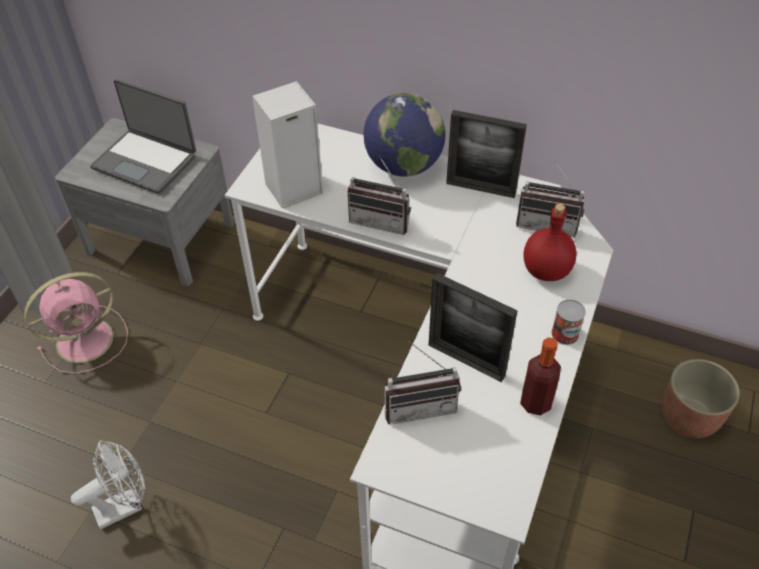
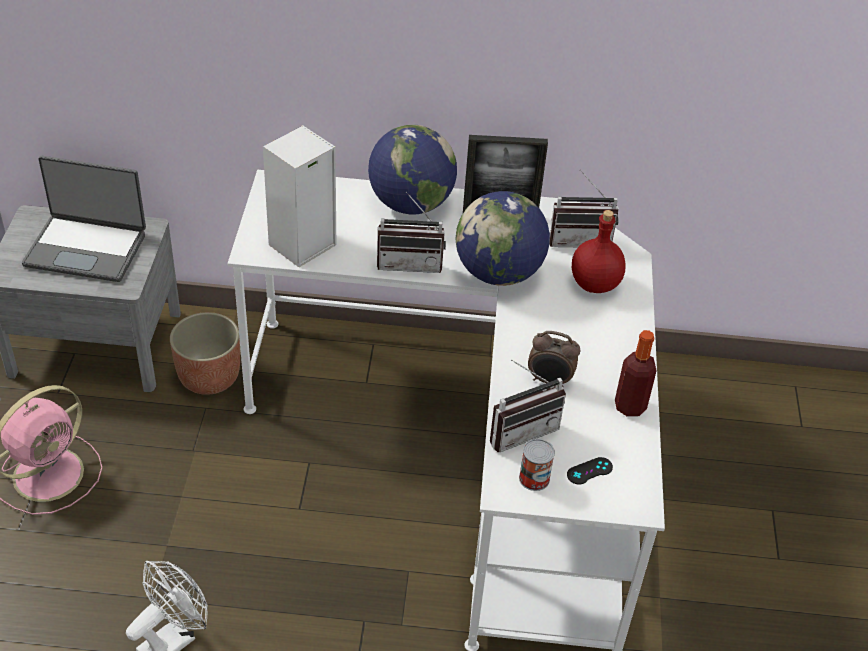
camera: 20 degrees left, 5 degrees down
picture frame [429,273,518,382] -> alarm clock [528,331,580,388]
can [551,299,586,345] -> can moved to [519,439,555,491]
planter [662,359,740,438] -> planter moved to [170,312,240,395]
none -> globe [456,191,550,286]
none -> black game controller [567,457,613,484]

